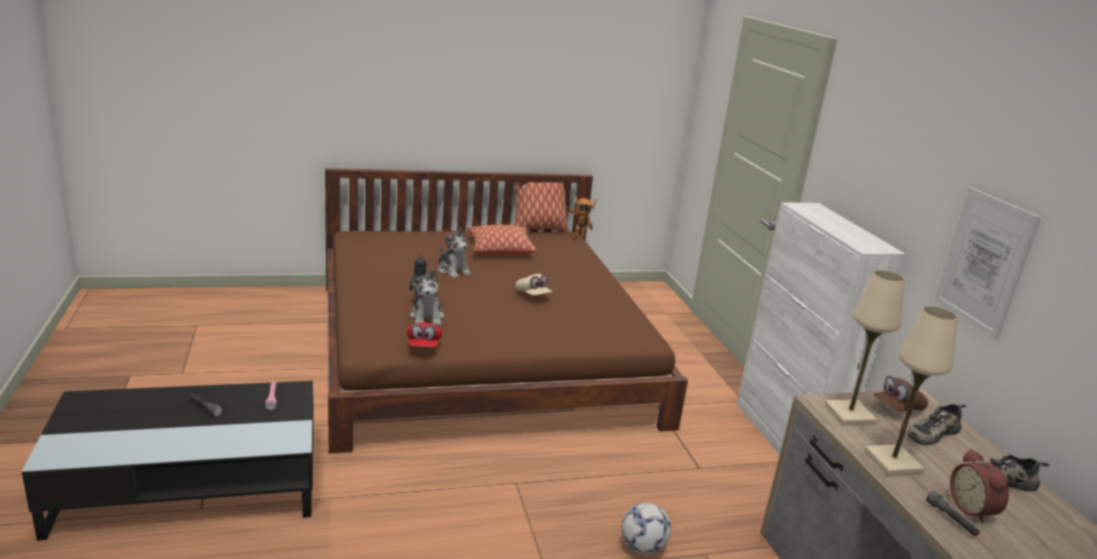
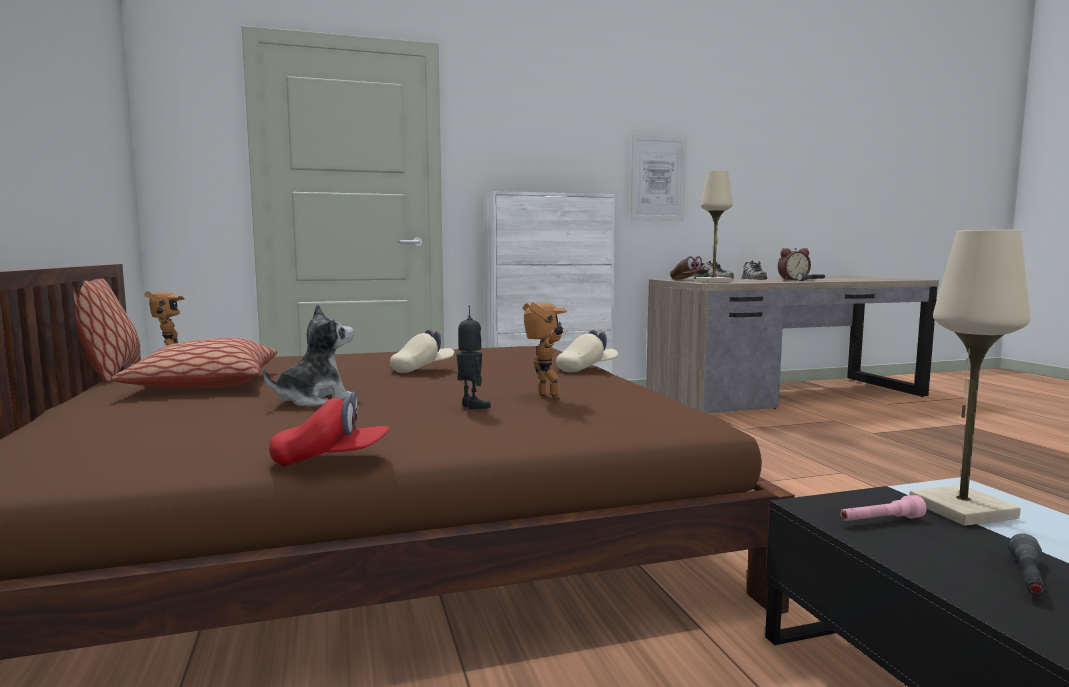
camera: 90 degrees left, 15 degrees down
red cap [407,322,442,347] -> red cap moved to [269,391,389,466]
plush toy [410,270,444,326] -> toy robot [523,303,567,401]
football [622,503,671,554] -> none
beige table lamp [864,306,958,476] -> beige table lamp moved to [910,230,1031,526]
none -> beige cap [556,330,618,372]

